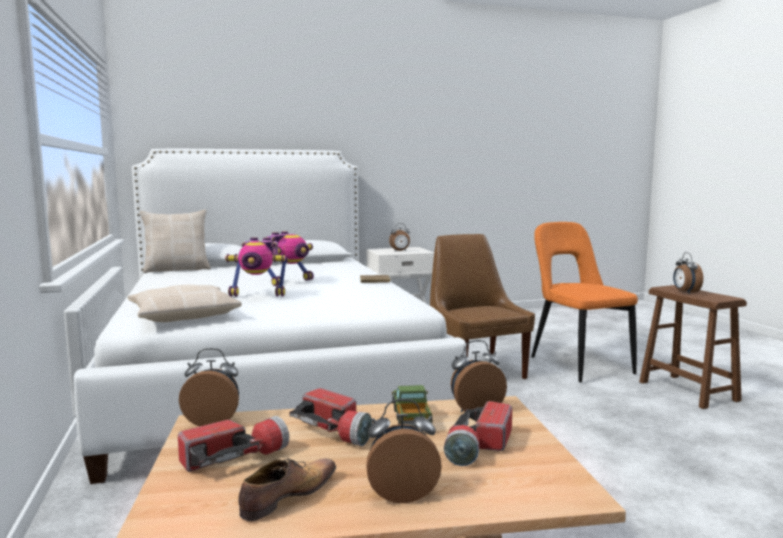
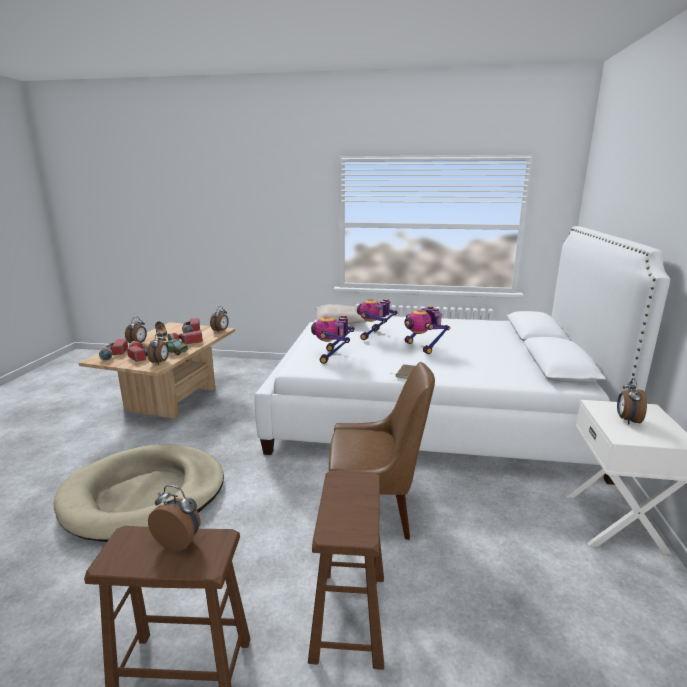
camera: 115 degrees right, 10 degrees up
beige pillow [140,209,211,273] -> none
orange chair [531,222,638,382] -> brown stool [308,470,384,670]
none -> beige dog bed [54,444,224,542]
none -> flashlight [99,339,128,361]
none -> toy robot [311,315,355,364]

